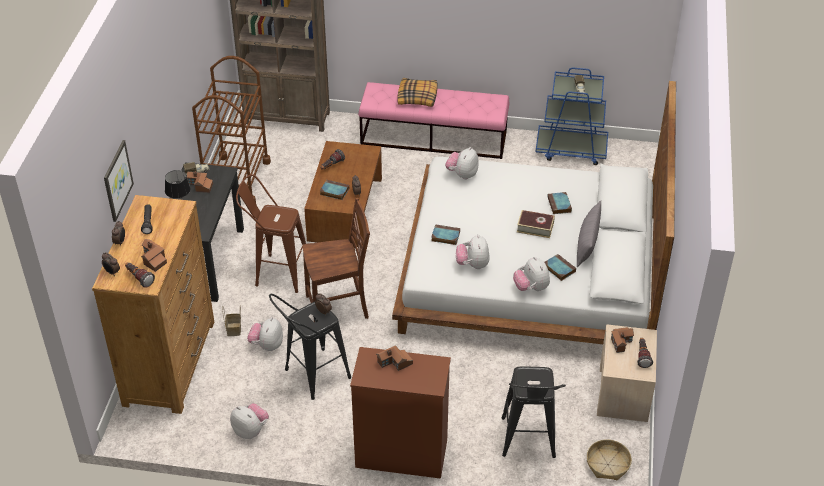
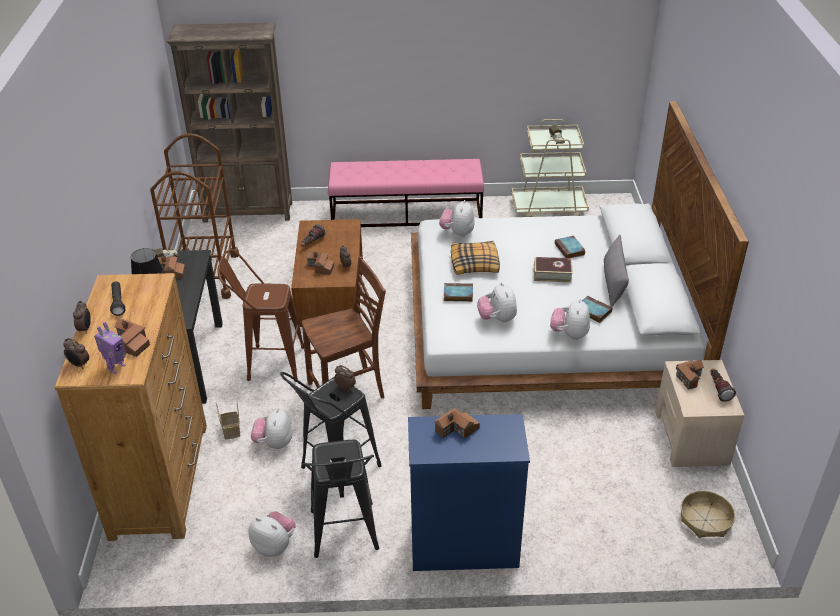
camera: 10 degrees left, 5 degrees down
picture [104,140,134,222] -> none
flashlight [125,262,155,288] -> toy robot [94,322,126,374]
book [320,180,349,200] -> toy house [306,251,334,275]
brown dresser [350,347,451,479] -> blue dresser [408,414,530,571]
pillow [397,78,437,107] -> pillow moved to [451,241,500,275]
black stool [502,366,566,458] -> black stool moved to [303,440,379,558]
plush toy [513,257,550,291] -> plush toy turned 45 degrees clockwise [550,299,590,340]
blue cart [535,67,608,165] -> beige cart [512,119,589,217]

